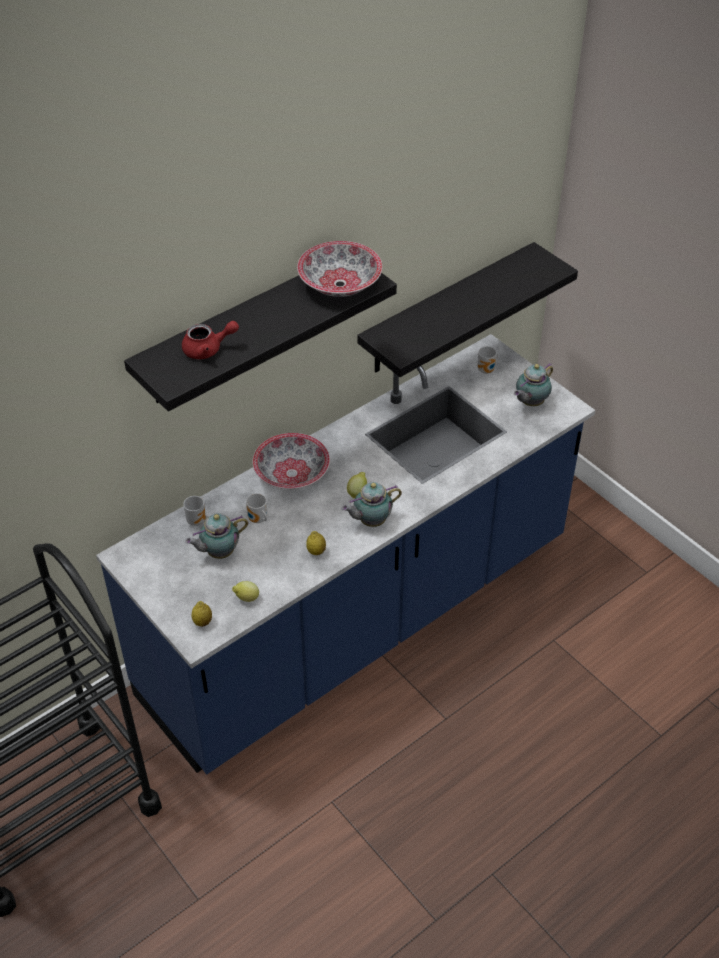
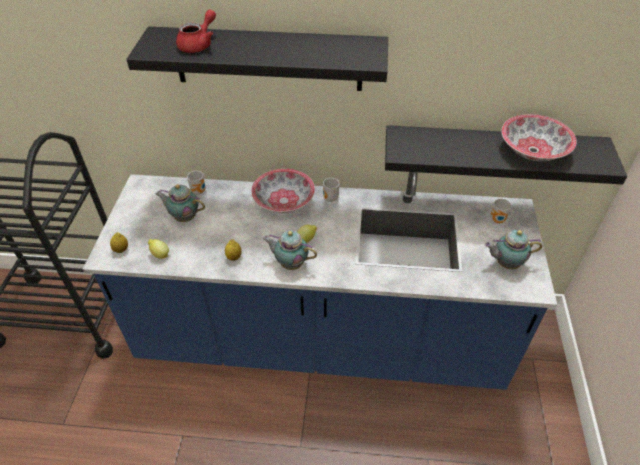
camera: 45 degrees right, 0 degrees up
red teapot [182,321,239,359] -> red teapot turned 90 degrees counterclockwise [176,10,216,53]
mug [246,493,267,523] -> mug moved to [323,178,339,202]
bowl [297,241,382,297] -> bowl moved to [501,114,577,161]

